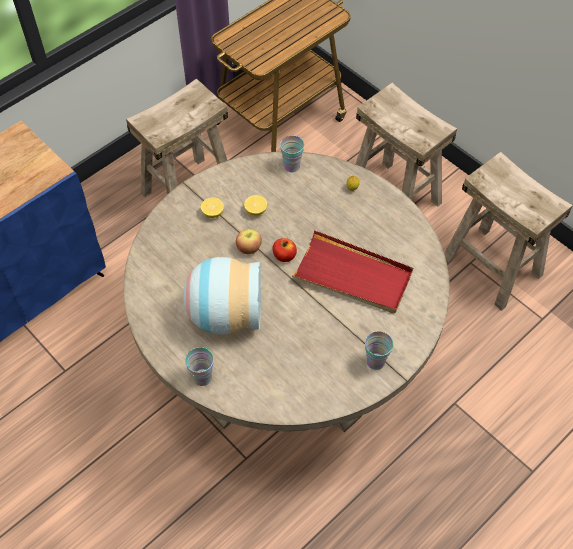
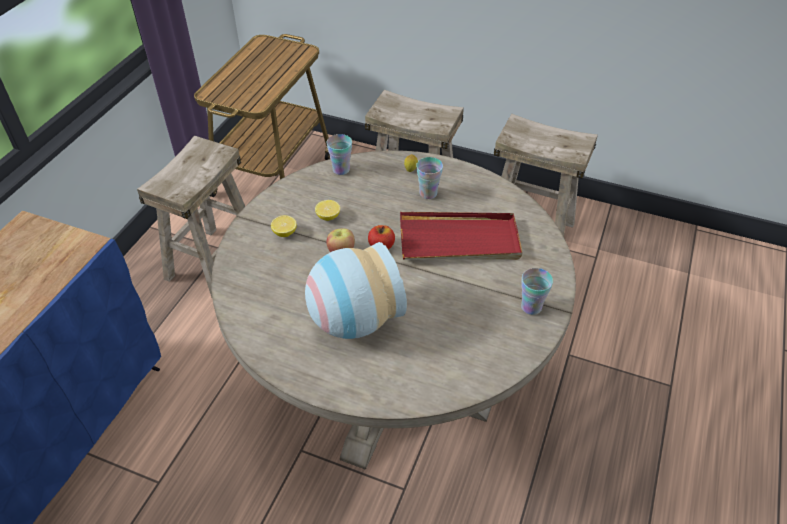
camera: 25 degrees left, 10 degrees down
cup [185,347,214,386] -> cup moved to [416,157,443,199]

